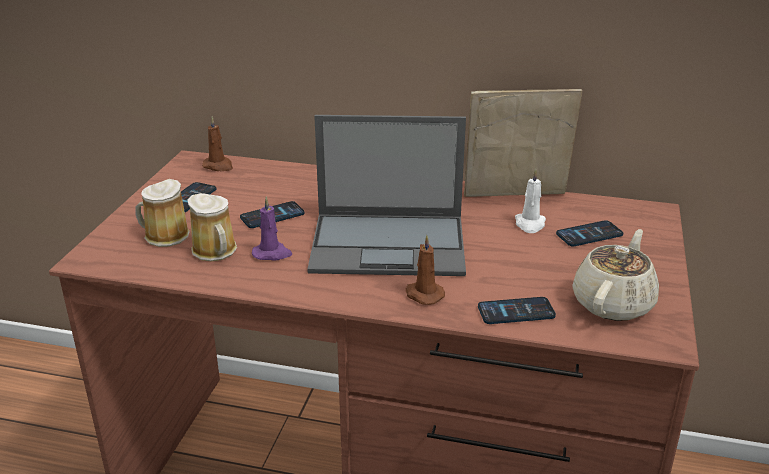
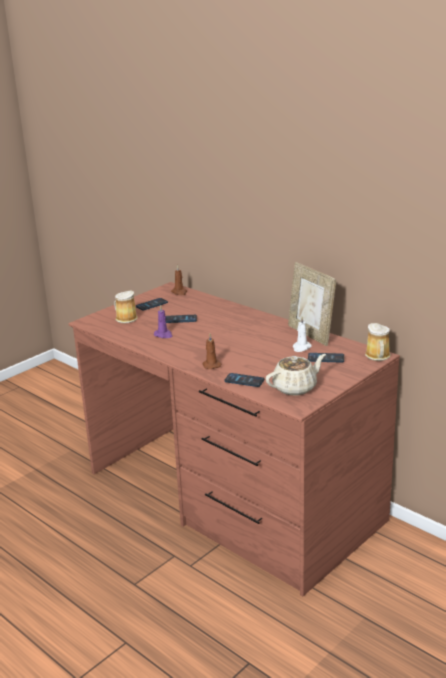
camera: 30 degrees right, 5 degrees down
mug [188,193,237,262] -> mug moved to [365,323,390,361]
laptop [307,115,466,276] -> none
picture frame [464,89,582,197] -> picture frame turned 150 degrees counterclockwise [288,262,336,346]

